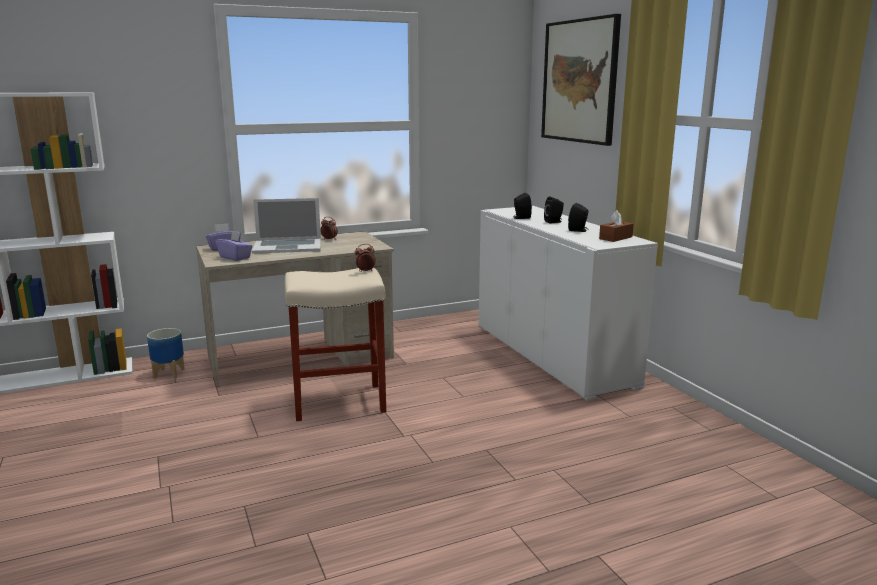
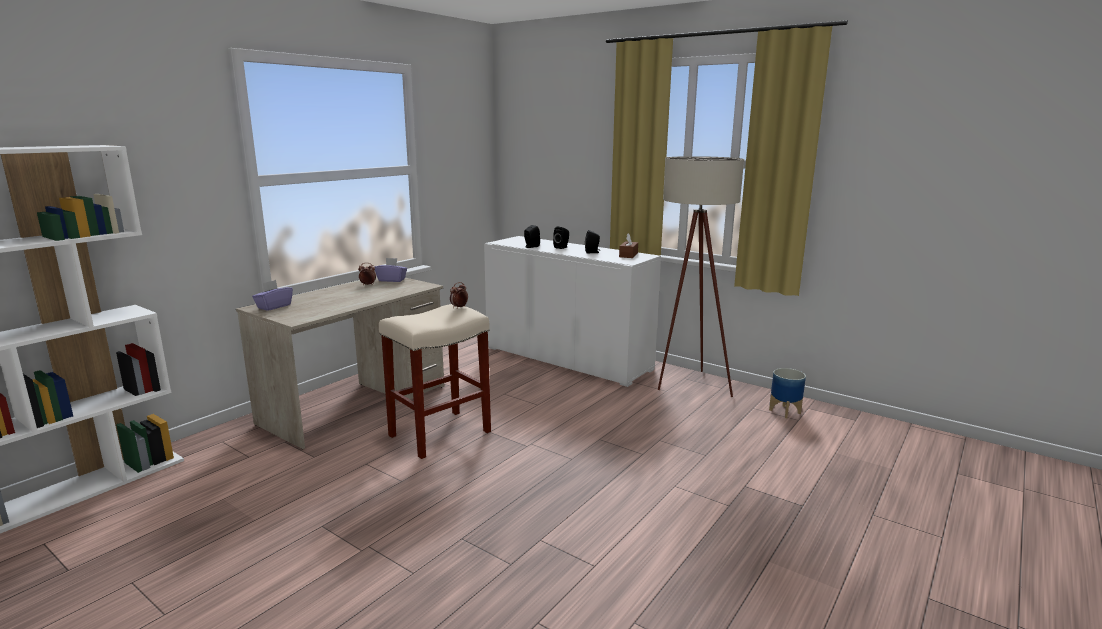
camera: 30 degrees left, 0 degrees up
planter [147,328,185,379] -> planter moved to [769,368,806,418]
purple tissue box [216,231,253,261] -> purple tissue box moved to [375,258,407,282]
laptop [252,198,321,254] -> none
picture [541,14,621,146] -> none
none -> beige floor lamp [658,156,744,397]

